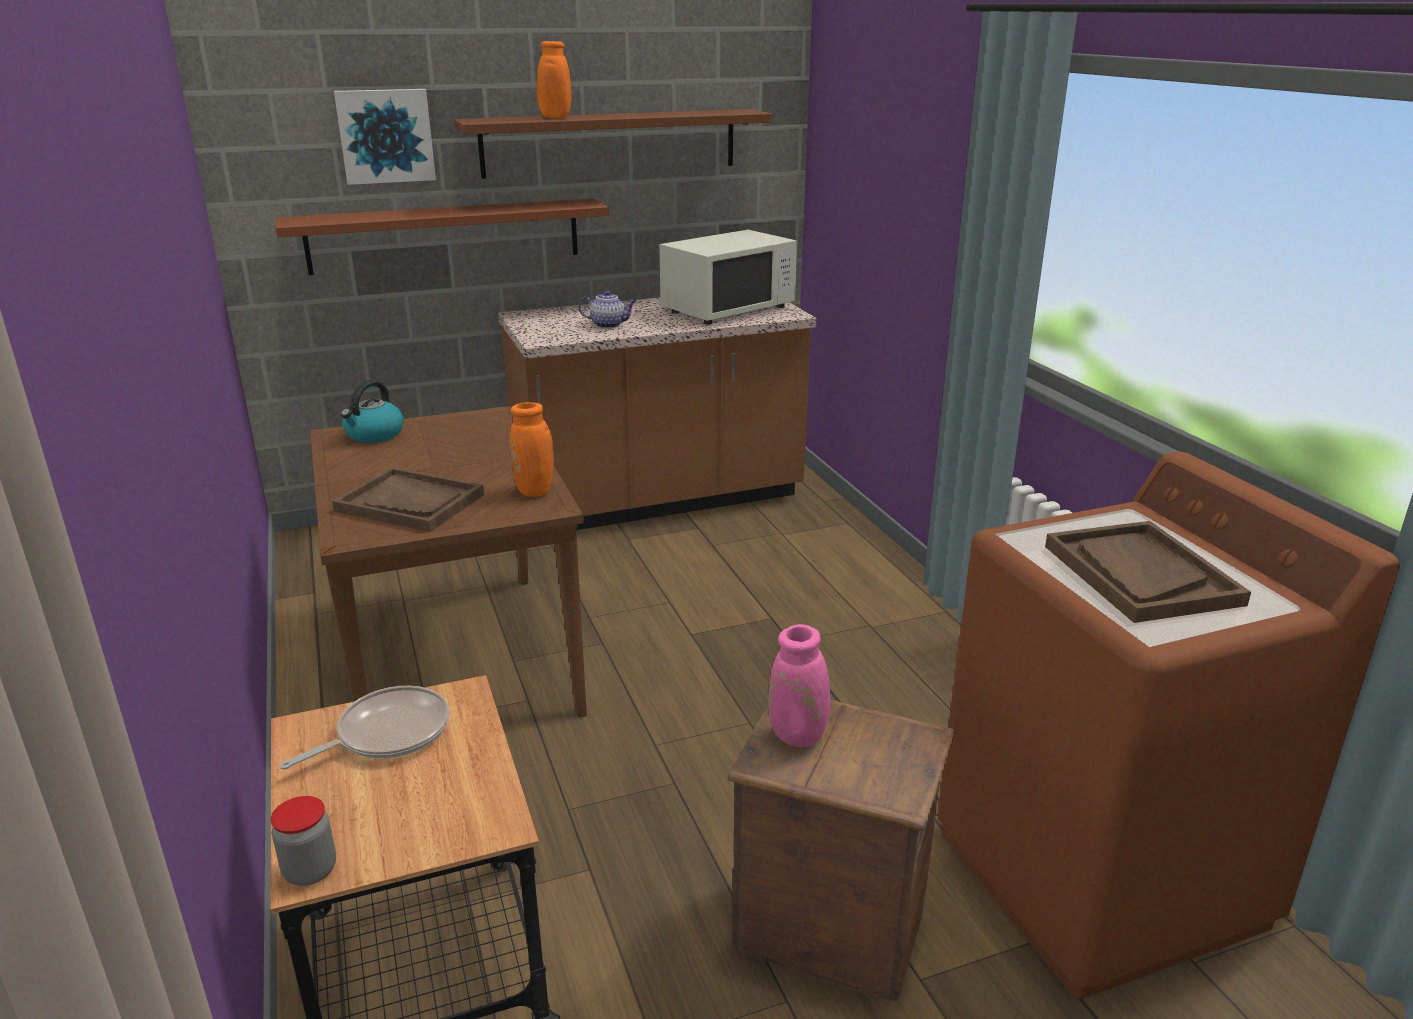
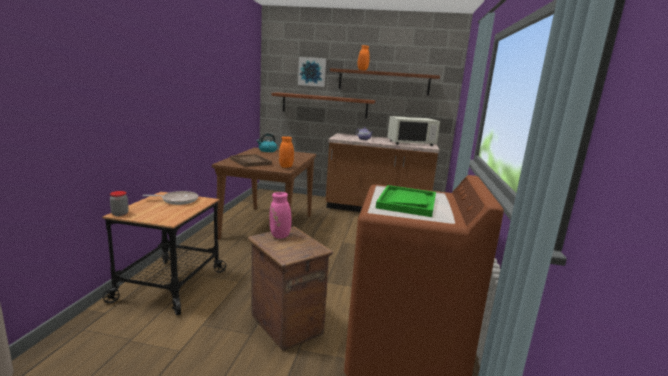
camera: 30 degrees right, 10 degrees down
brown tray [1045,521,1251,623] -> green tray [376,185,436,217]

